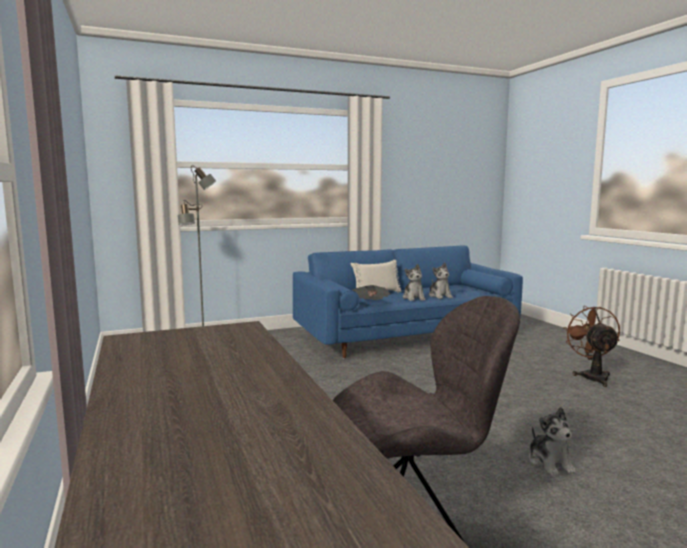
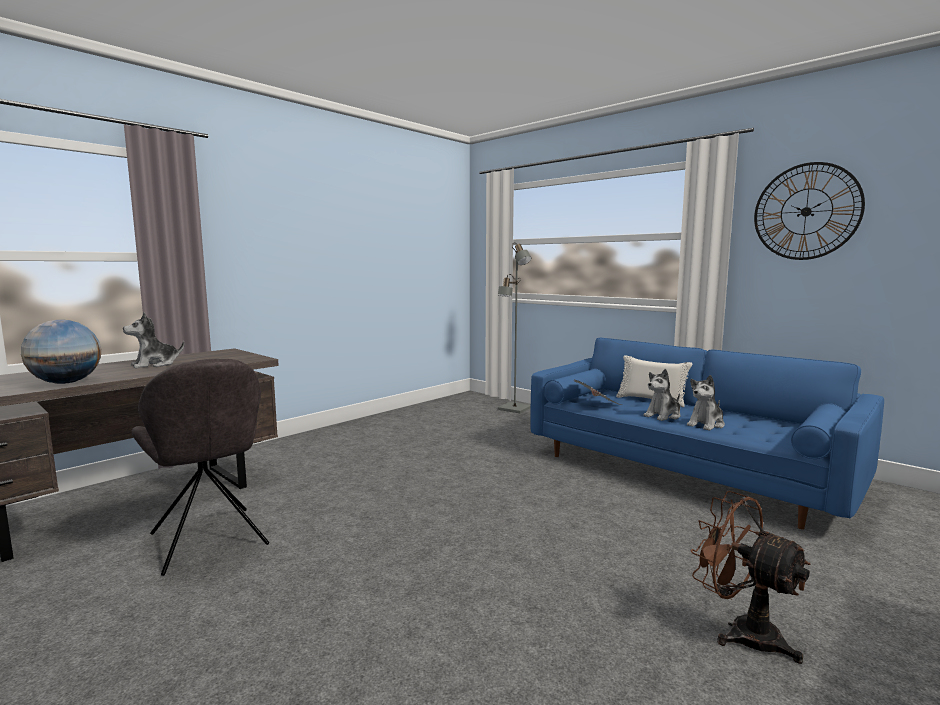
camera: 65 degrees right, 0 degrees up
plush toy [529,407,576,476] -> plush toy moved to [123,312,184,368]
brown fan [563,306,620,387] -> brown fan turned 105 degrees counterclockwise [690,491,811,664]
none -> globe [21,320,101,384]
none -> wall clock [754,162,865,260]

